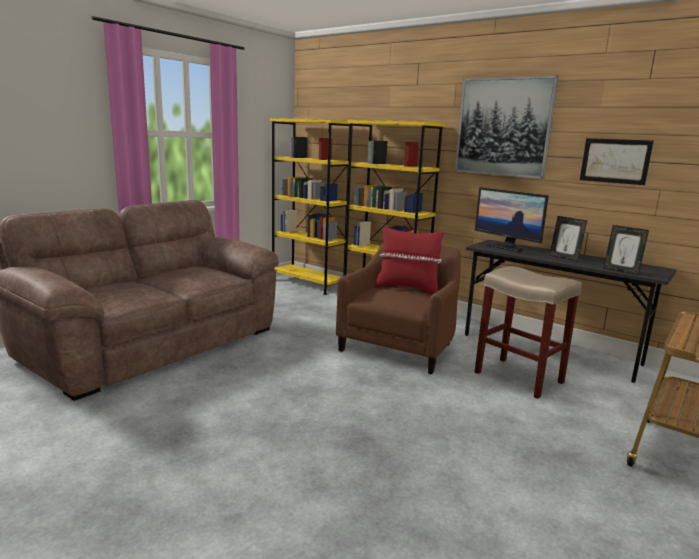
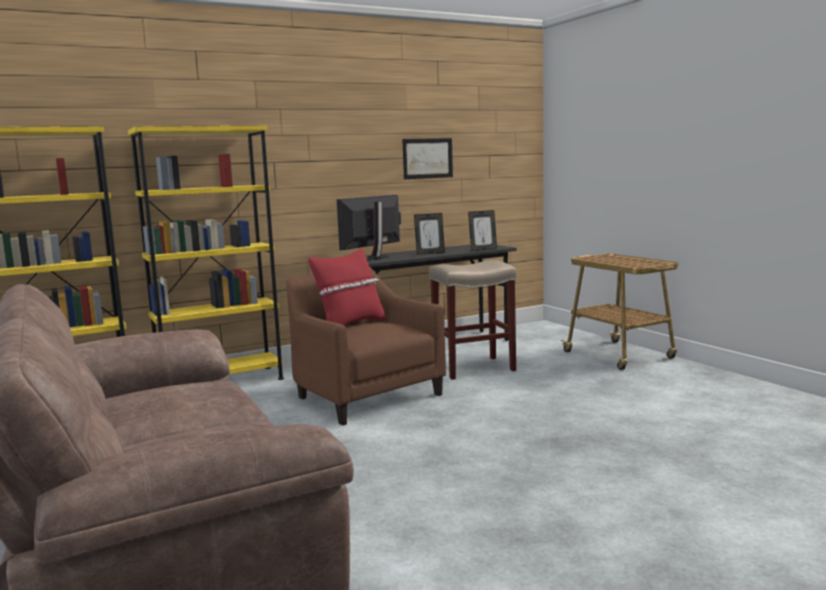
camera: 65 degrees left, 5 degrees down
picture [455,75,559,179] -> none
monitor [475,187,549,252] -> monitor turned 150 degrees clockwise [337,195,401,261]

